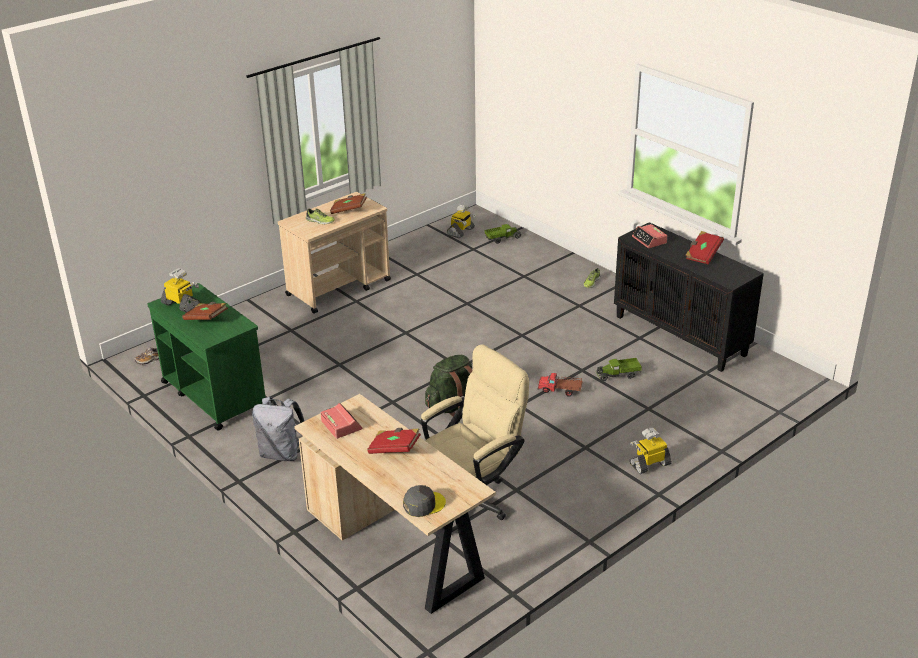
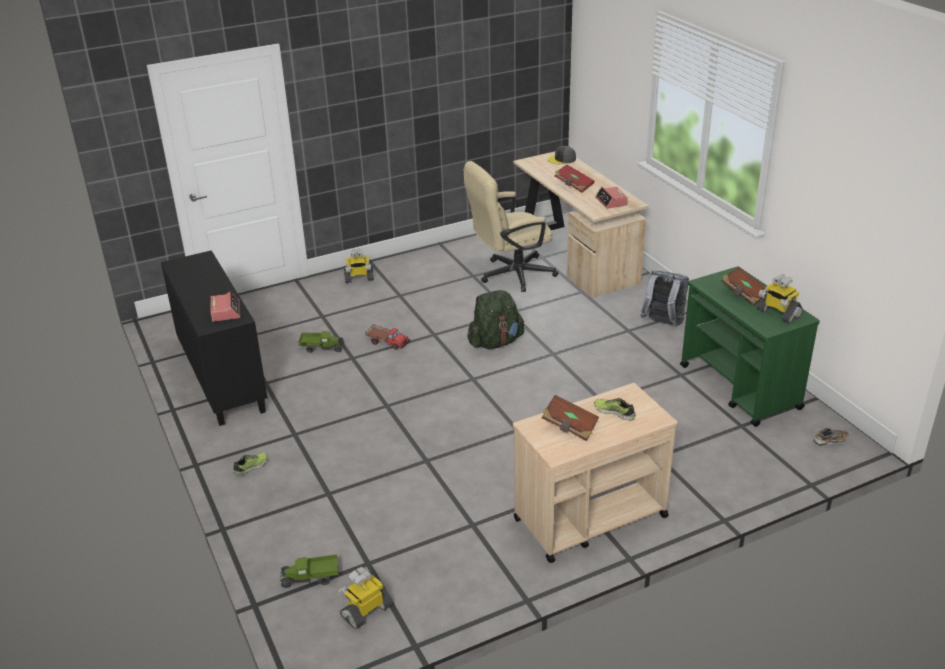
camera: 165 degrees left, 0 degrees up
red book [686,231,724,264] -> none

